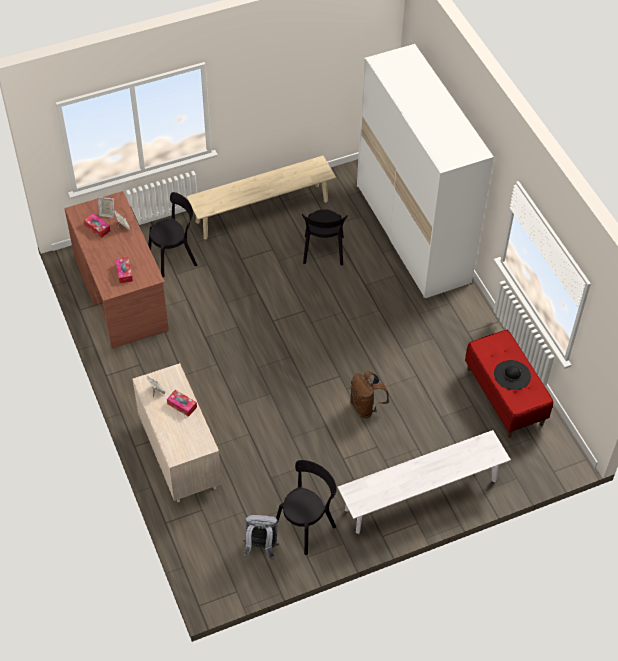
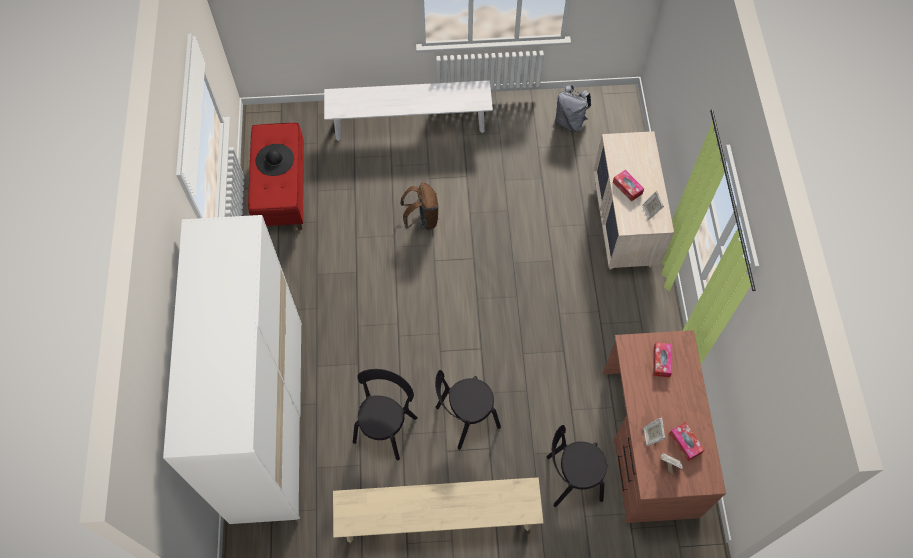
camera: 160 degrees left, 10 degrees up
black chair [276,460,337,555] -> black chair moved to [435,370,501,450]

